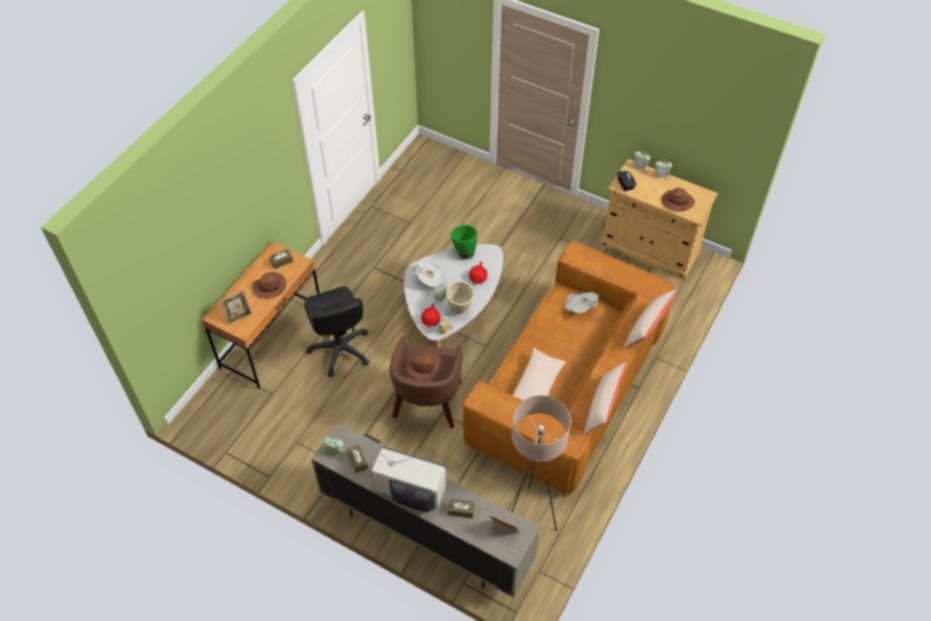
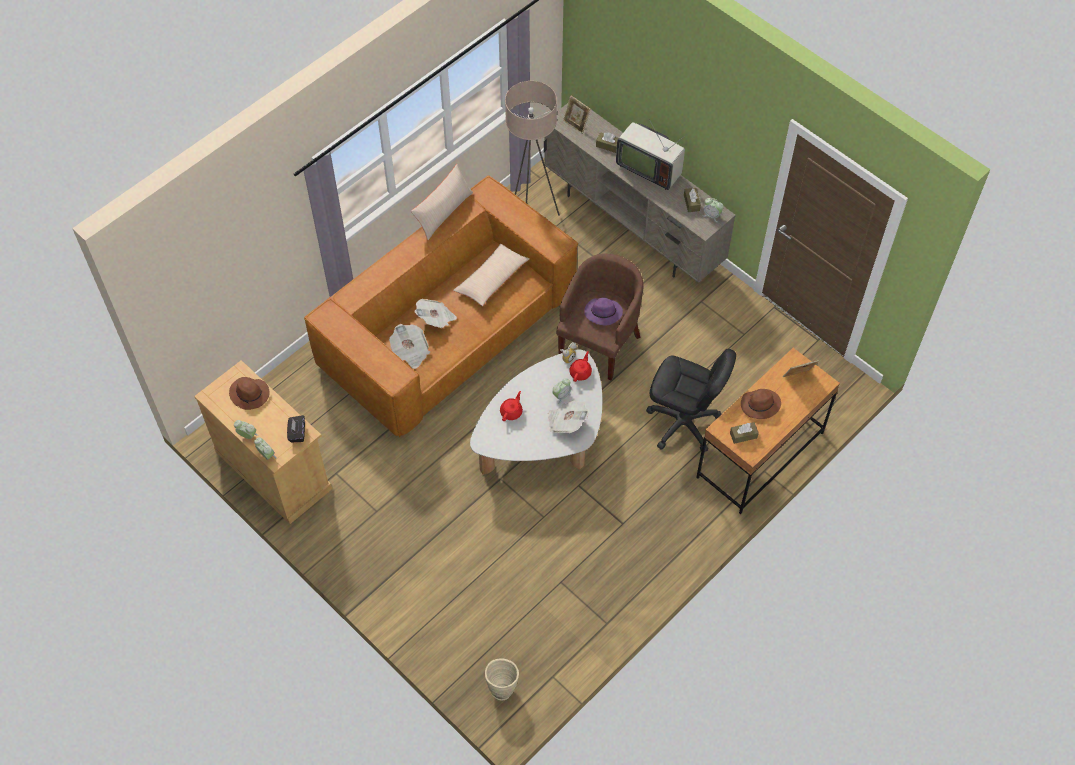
camera: 165 degrees left, 5 degrees up
black office chair [304,287,369,377] -> black office chair turned 120 degrees clockwise [646,349,736,452]
brown hat [406,352,441,380] -> purple hat [584,298,623,326]
beige vase [446,281,474,315] -> beige vase moved to [485,658,519,701]
green vase [451,225,477,260] -> none
beige pillow [623,289,677,348] -> none
none -> newspaper [414,299,457,328]

